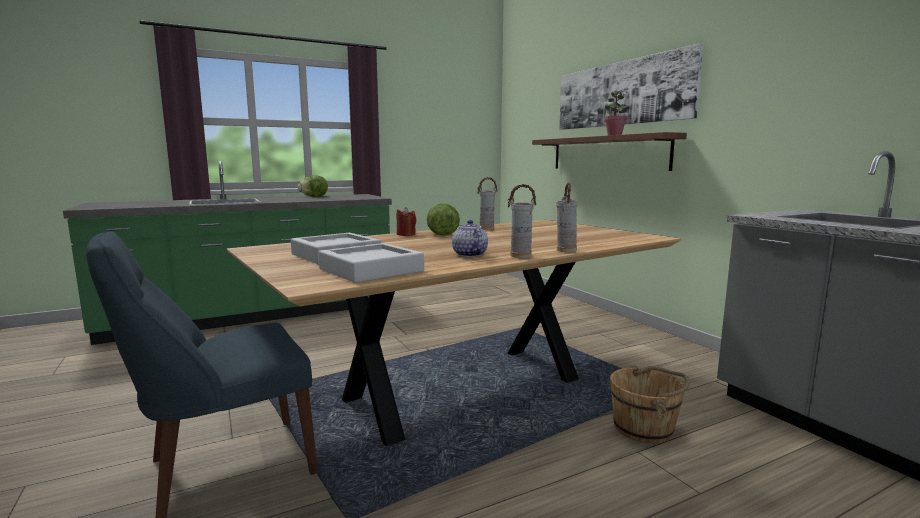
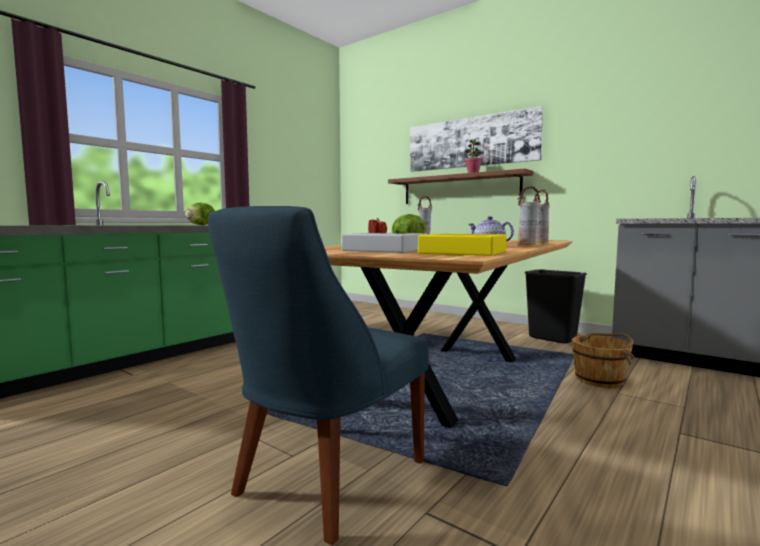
camera: 25 degrees left, 5 degrees down
grey tray [319,243,424,283] -> yellow tray [418,234,507,256]
none -> black trash can [525,269,587,344]

